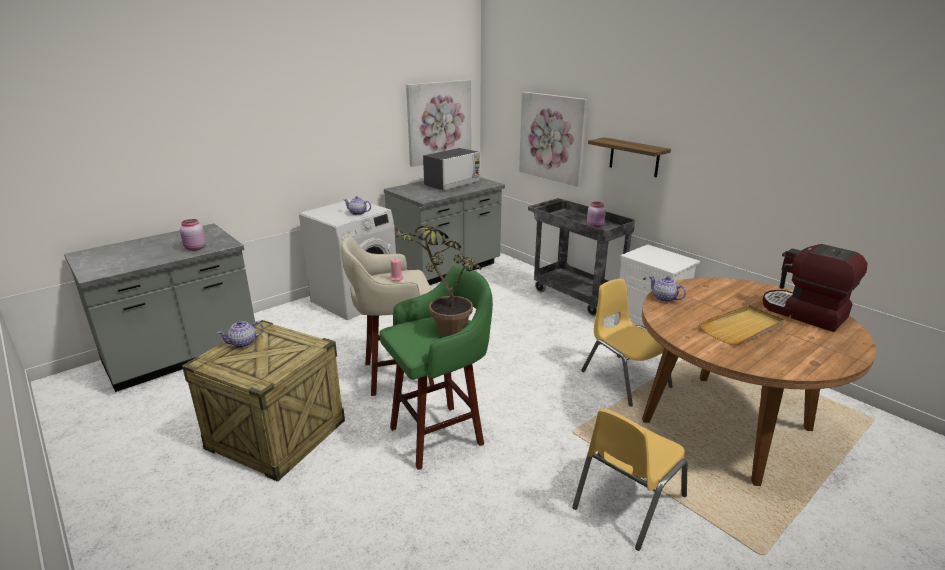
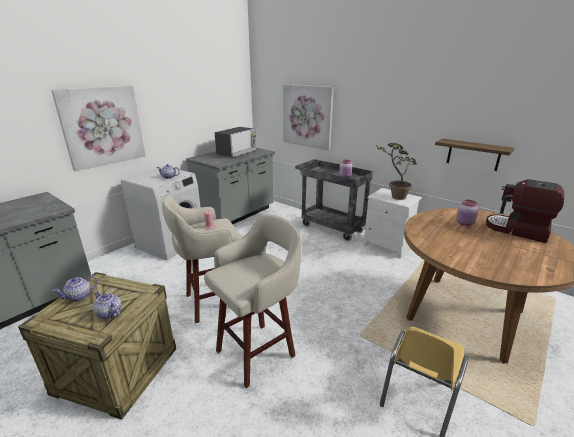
camera: 10 degrees left, 0 degrees up
pink jar [180,219,206,251] -> pink jar moved to [456,200,479,226]
green stool [379,266,493,470] -> beige stool [204,214,302,388]
potted plant [393,223,482,336] -> potted plant moved to [375,143,417,200]
picture [406,80,471,167] -> picture moved to [51,86,146,171]
yellow chair [581,279,673,407] -> none
shelf [588,137,671,177] -> shelf moved to [435,139,514,171]
teapot [649,276,686,302] -> teapot moved to [93,291,121,319]
beige tray [699,305,784,345] -> none

